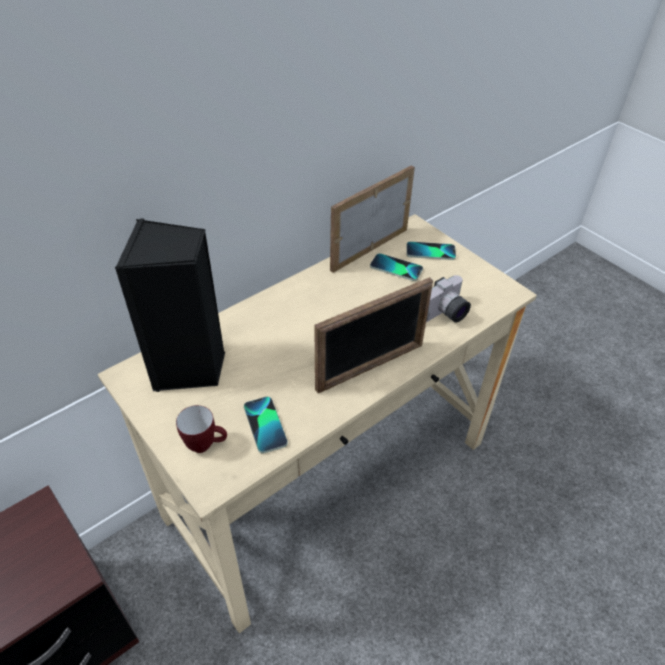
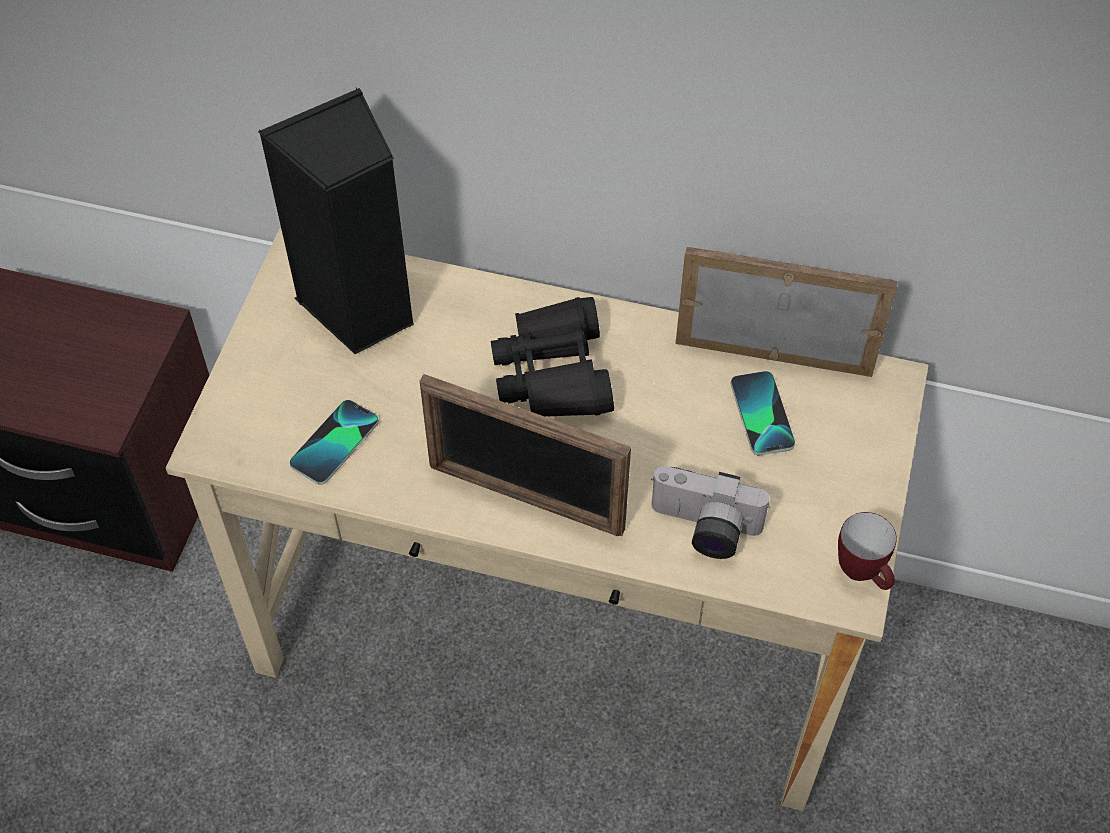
camera: 55 degrees right, 10 degrees up
mug [176,405,227,453] -> mug moved to [838,512,897,590]
phone [406,241,456,260] -> none
none -> black binoculars [491,297,614,417]

